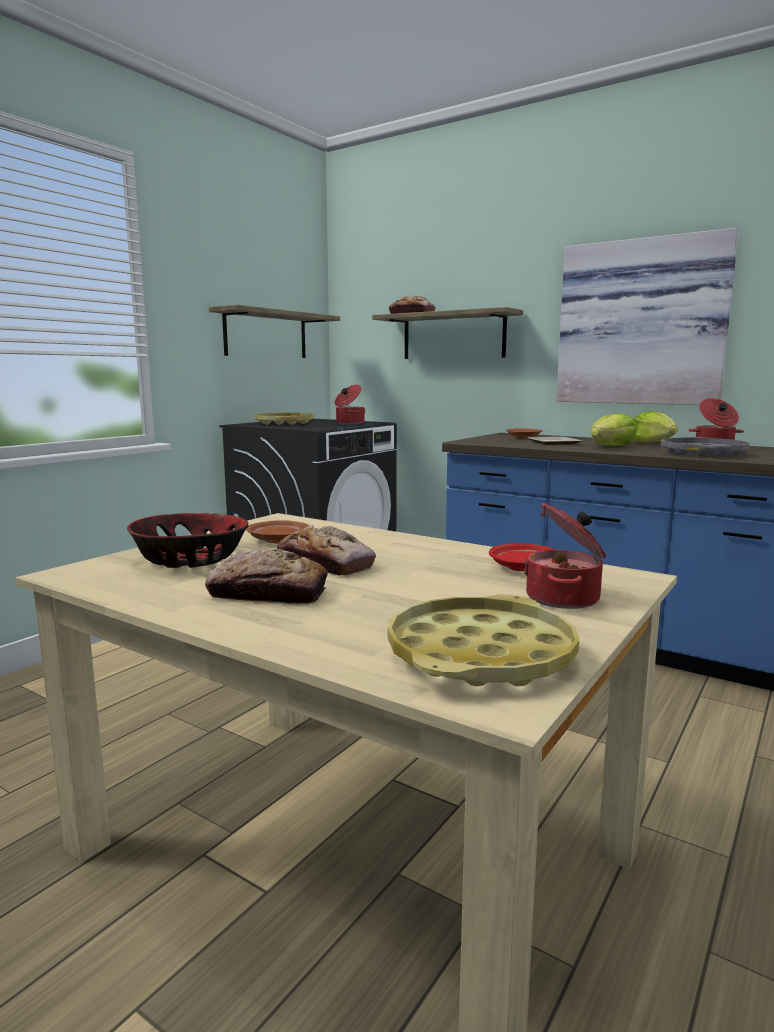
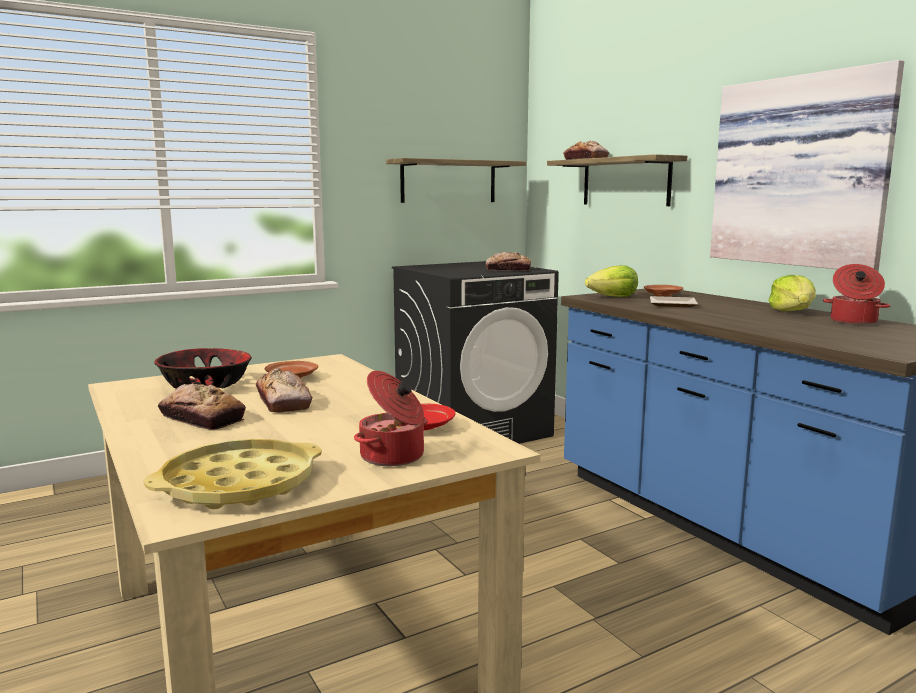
camera: 25 degrees right, 0 degrees up
yellow tray [255,412,314,425] -> none
cooking pot [335,384,365,424] -> bread [486,252,531,271]
lettuce [591,413,637,446] -> lettuce moved to [585,265,638,297]
grey tray [661,437,750,457] -> none

